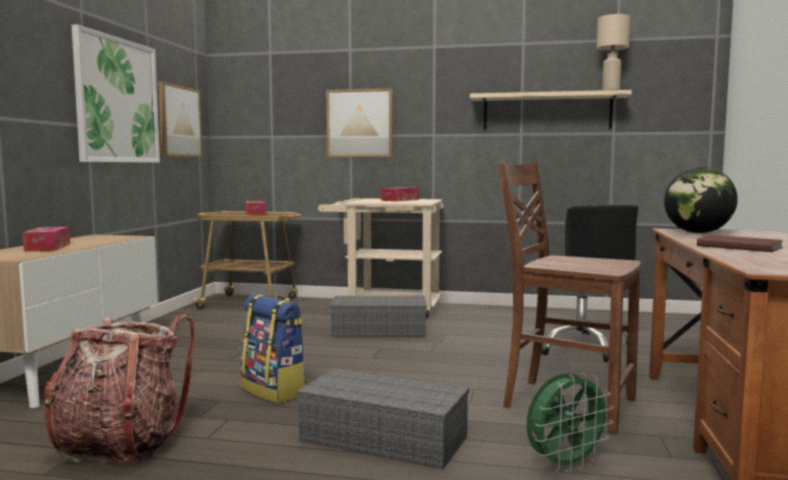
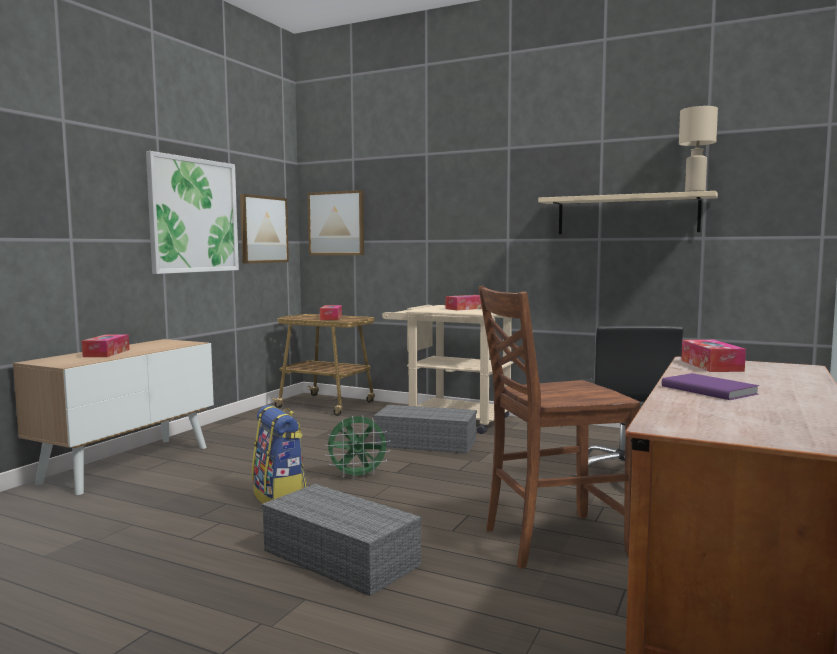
camera: 15 degrees right, 0 degrees up
backpack [45,314,195,465] -> none
picture [326,88,393,157] -> picture moved to [307,190,364,255]
brown chair [498,162,641,434] -> brown chair turned 60 degrees counterclockwise [478,286,640,569]
green fan [527,372,614,473] -> green fan moved to [325,415,390,480]
globe [664,167,738,233] -> tissue box [681,340,746,372]
brown book [697,235,784,252] -> purple book [662,373,760,400]

